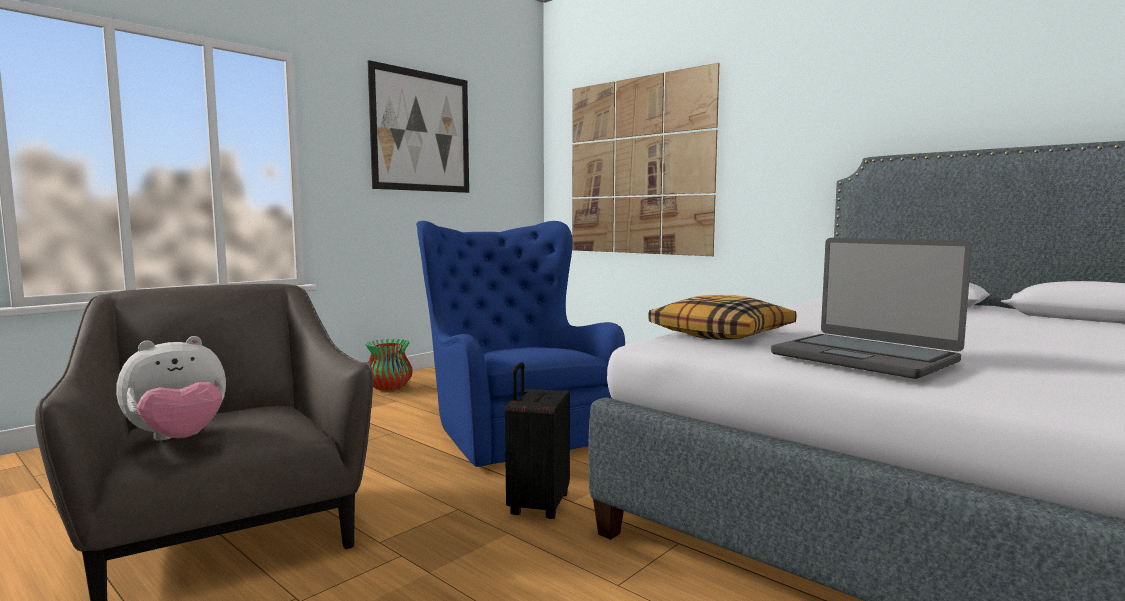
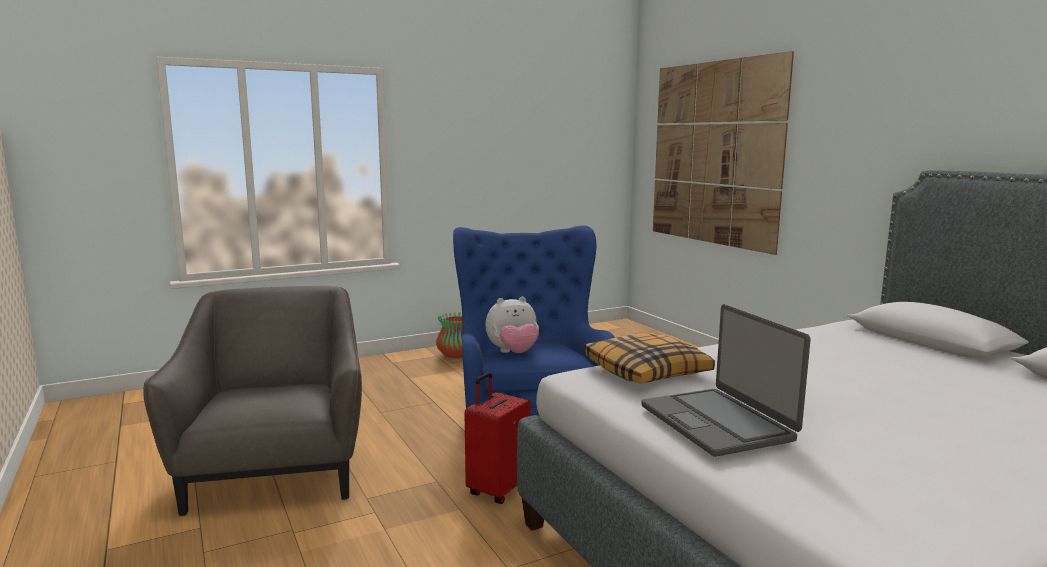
camera: 20 degrees right, 5 degrees up
plush toy [116,336,226,441] -> plush toy moved to [485,297,539,353]
picture [368,60,469,193] -> none
black suitcase [505,362,570,519] -> red suitcase [465,372,530,504]

